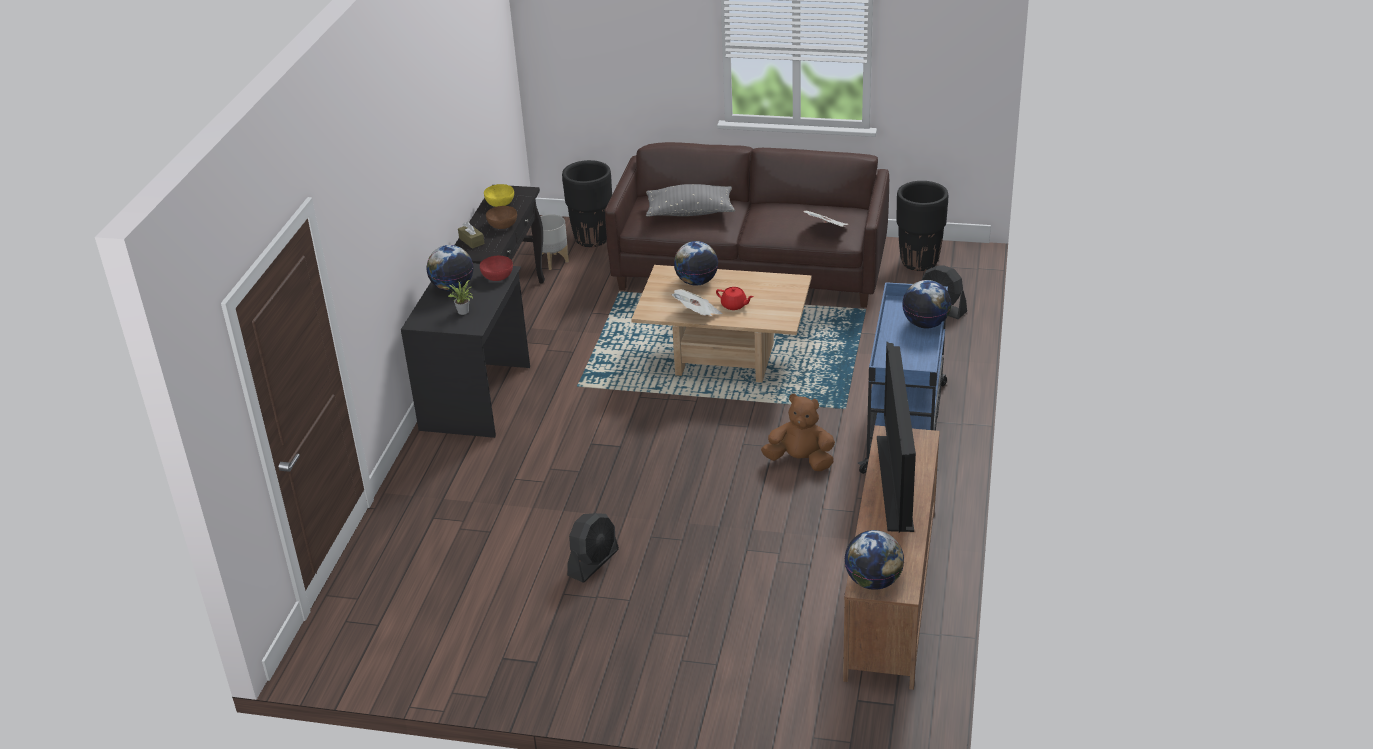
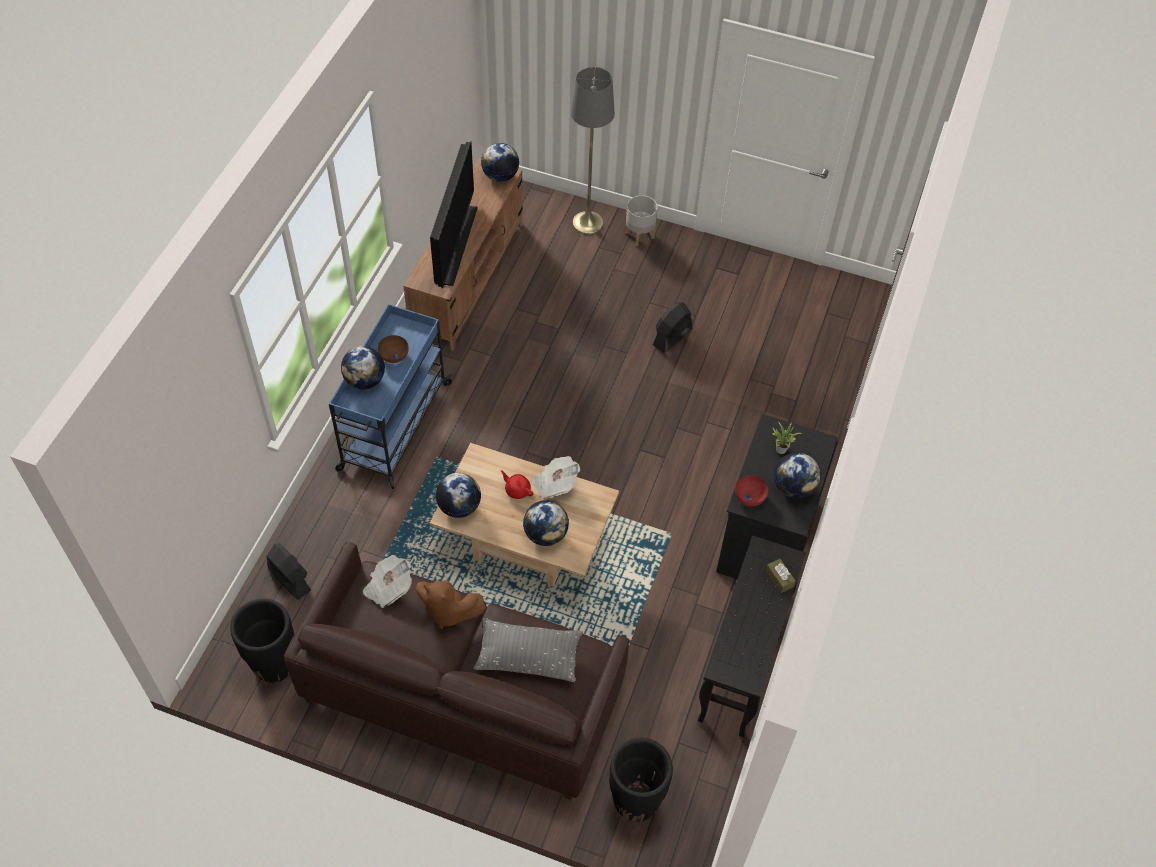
camera: 175 degrees left, 20 degrees up
yellow bowl [484,184,514,207] -> none
brown bowl [486,206,517,229] -> brown bowl moved to [378,335,409,363]
grey planter [540,214,569,270] -> grey planter moved to [625,195,658,246]
brown plush toy [761,394,835,471] -> brown plush toy moved to [415,580,486,629]
none -> globe [436,473,481,518]
none -> grey floor lamp [571,67,615,235]

